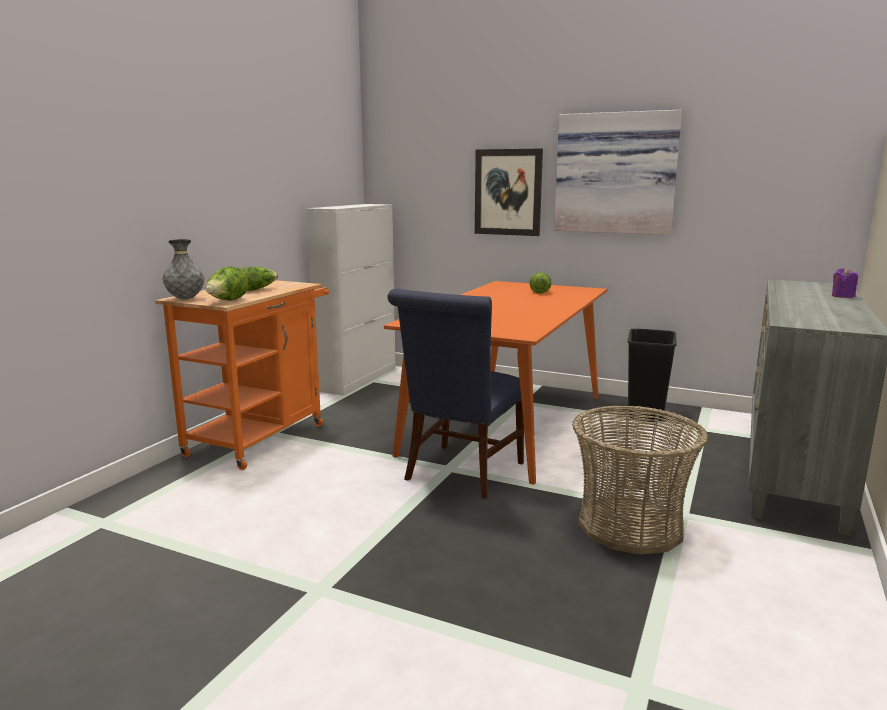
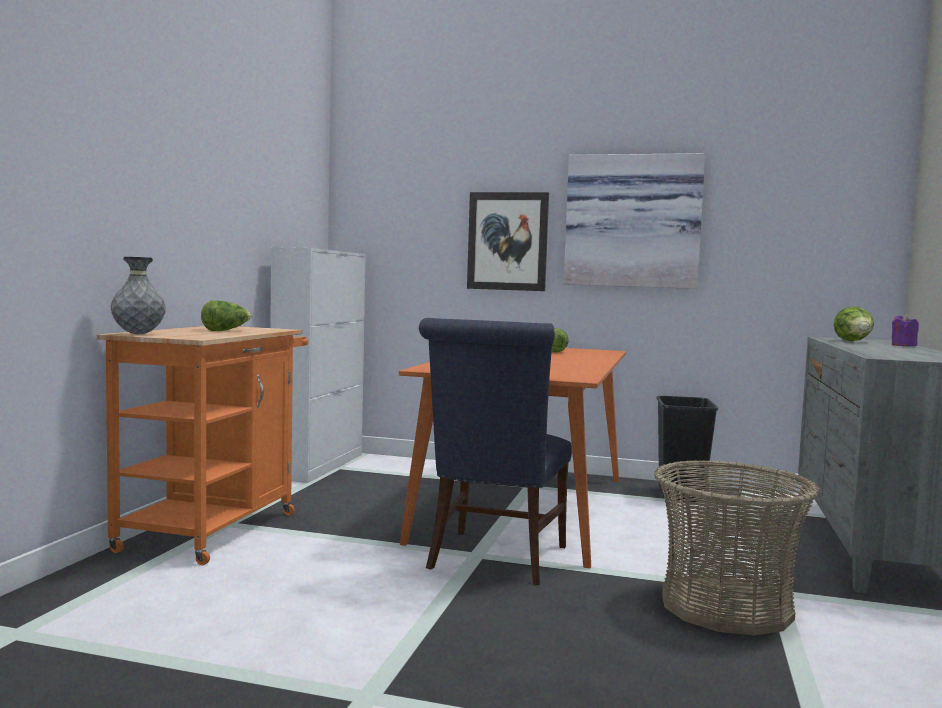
camera: 10 degrees left, 10 degrees down
lettuce [205,266,248,301] -> lettuce moved to [834,306,874,341]

